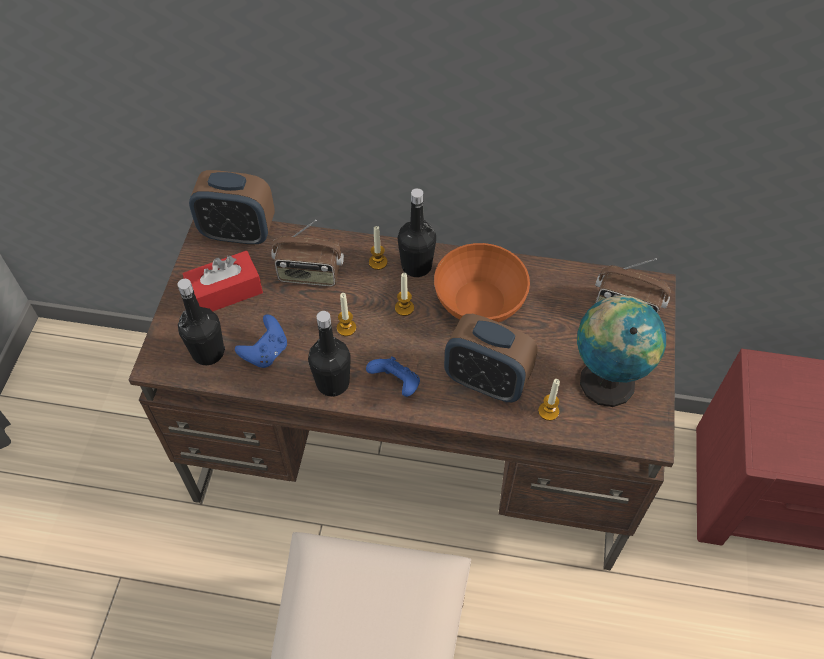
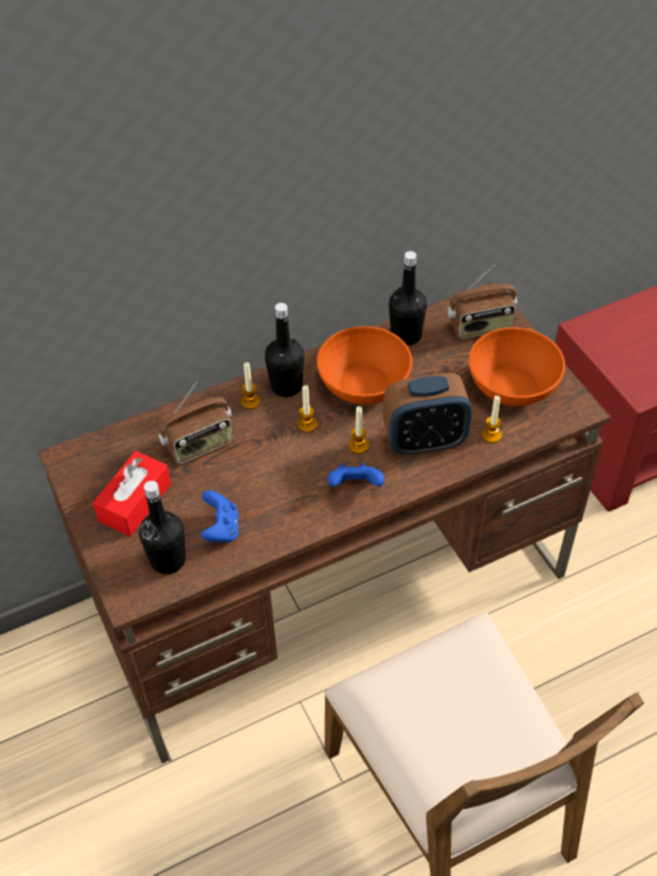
camera: 35 degrees left, 5 degrees down
alarm clock [189,170,275,246] -> none
black bottle [308,311,351,396] -> black bottle moved to [389,251,427,346]
candle [337,293,356,336] -> candle moved to [349,406,369,454]
globe [577,295,666,407] -> orange bowl [469,327,565,406]

